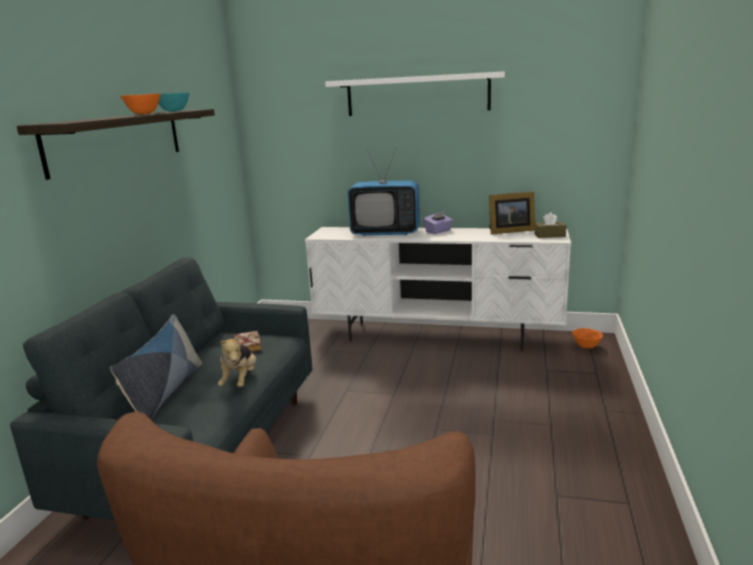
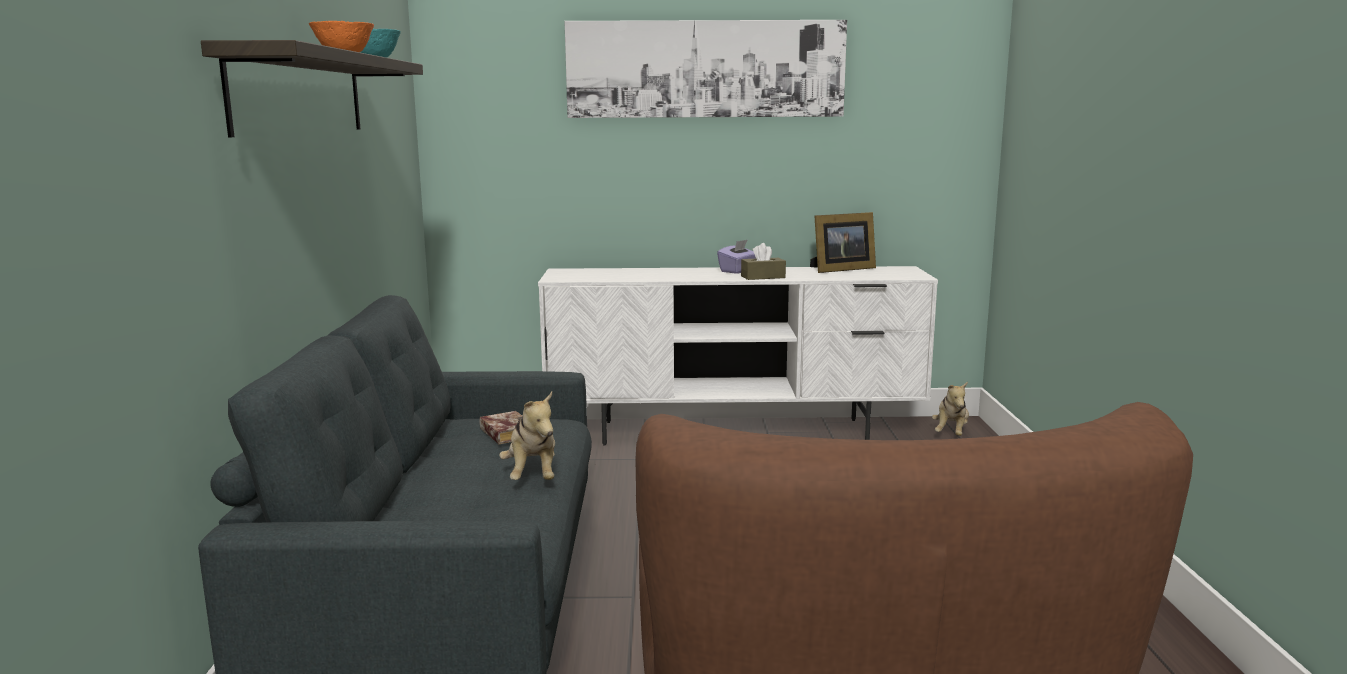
camera: 15 degrees left, 5 degrees down
pillow [110,314,202,419] -> none
white shelf [325,72,505,116] -> picture [564,20,847,118]
television [347,149,420,236] -> none
brown tissue box [535,212,567,238] -> brown tissue box moved to [741,243,786,280]
orange bowl [572,328,603,348] -> plush toy [932,381,969,436]

